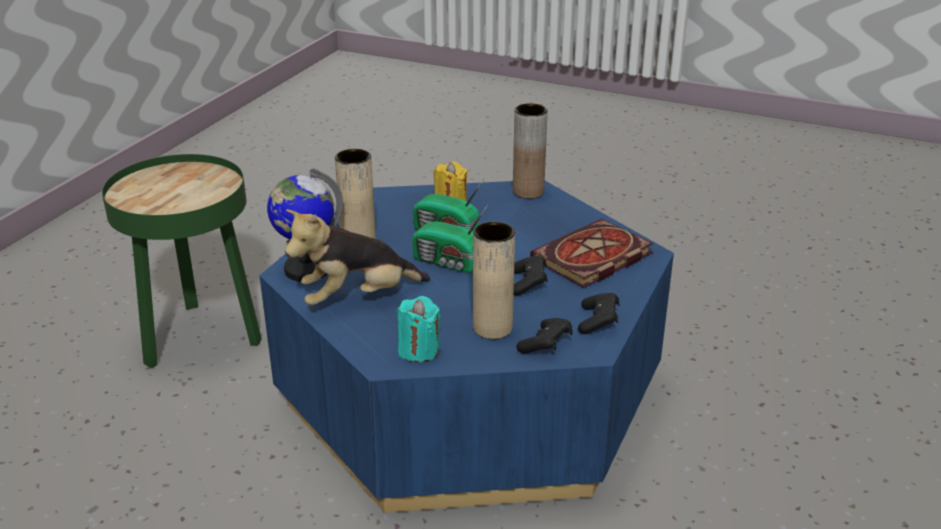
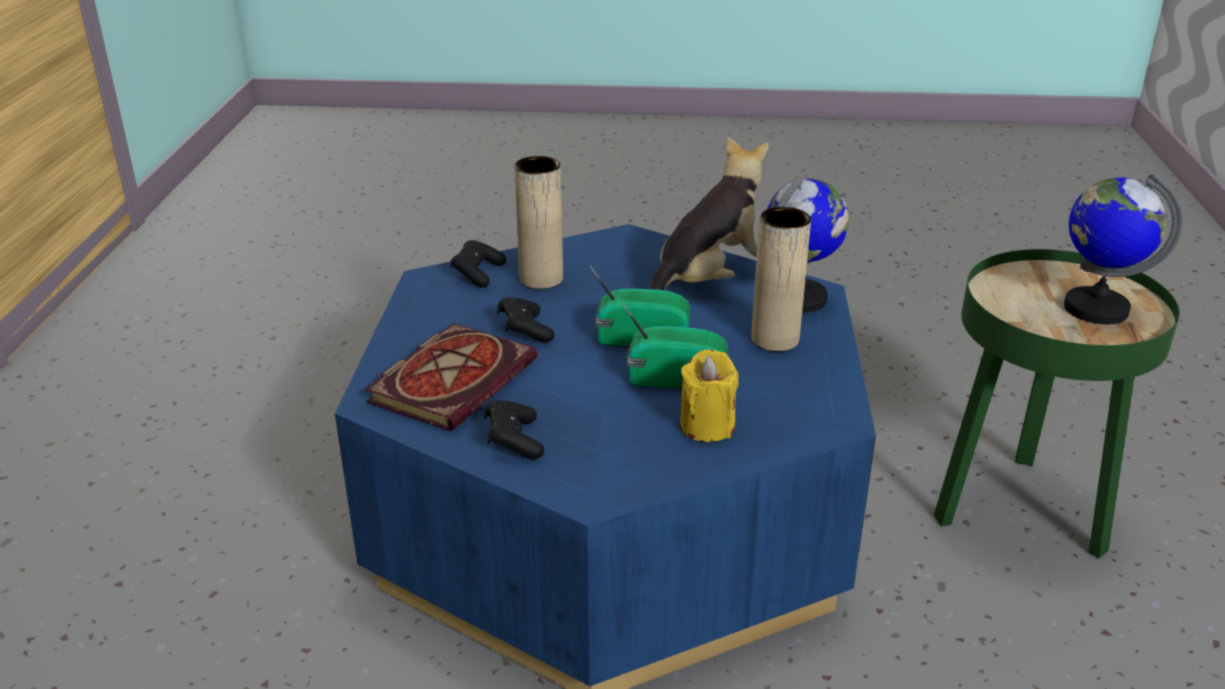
camera: 160 degrees right, 0 degrees up
turquoise candle [397,296,441,362] -> none
brown vase [513,103,548,199] -> none
black game controller [578,293,620,334] -> black game controller moved to [484,400,544,459]
none -> globe [1064,174,1183,324]

